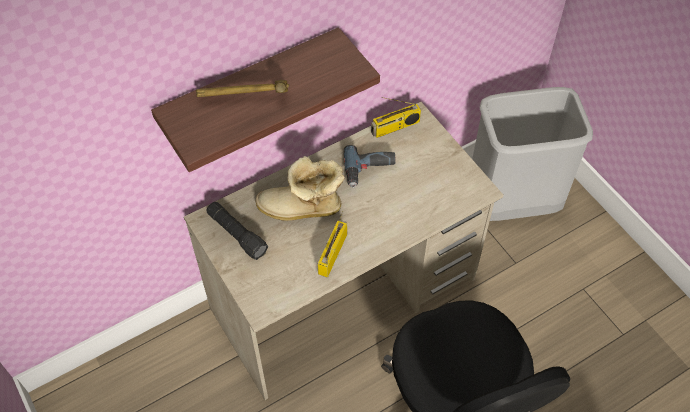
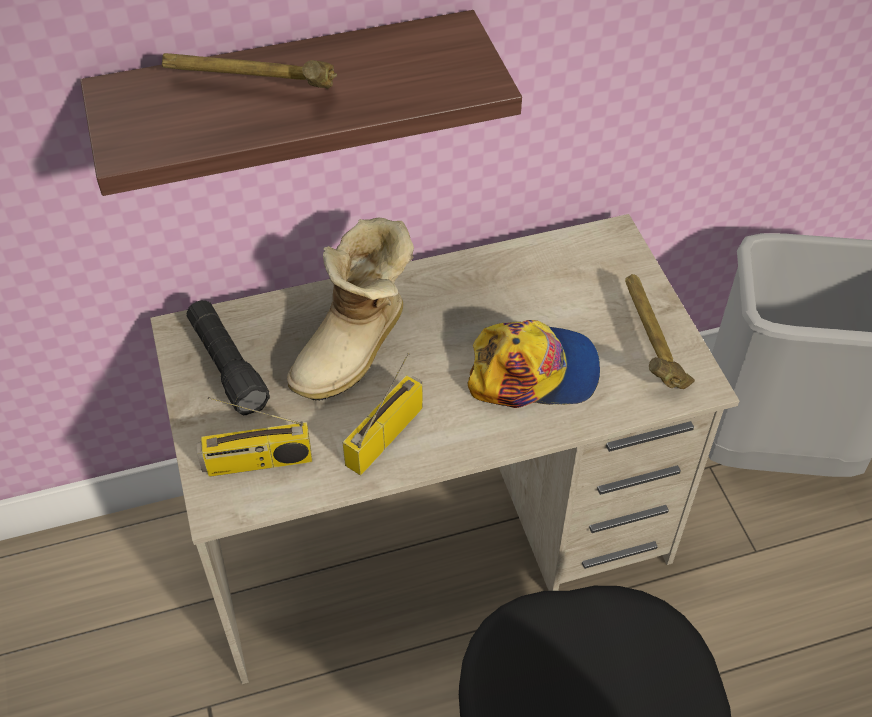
camera: 15 degrees right, 5 degrees down
boot [256,156,345,221] -> boot turned 75 degrees counterclockwise [287,218,414,401]
power drill [344,145,396,188] -> none
radio [371,97,421,138] -> radio moved to [196,397,313,477]
none -> cap [467,320,600,408]
none -> hammer [625,274,695,389]

